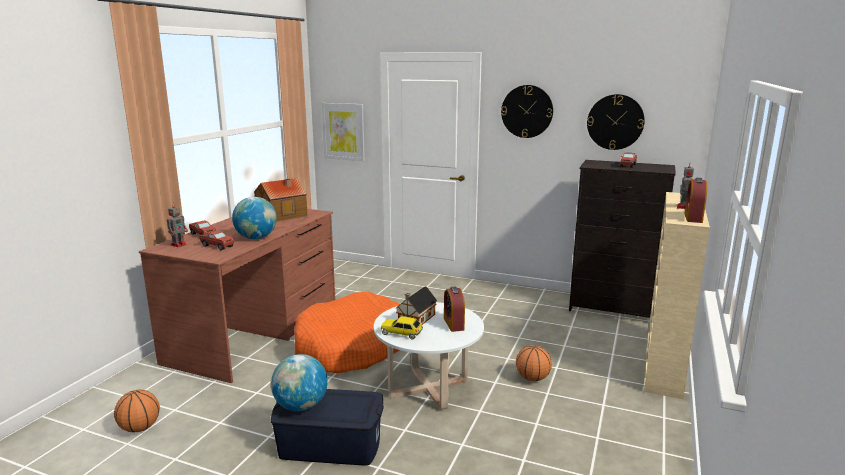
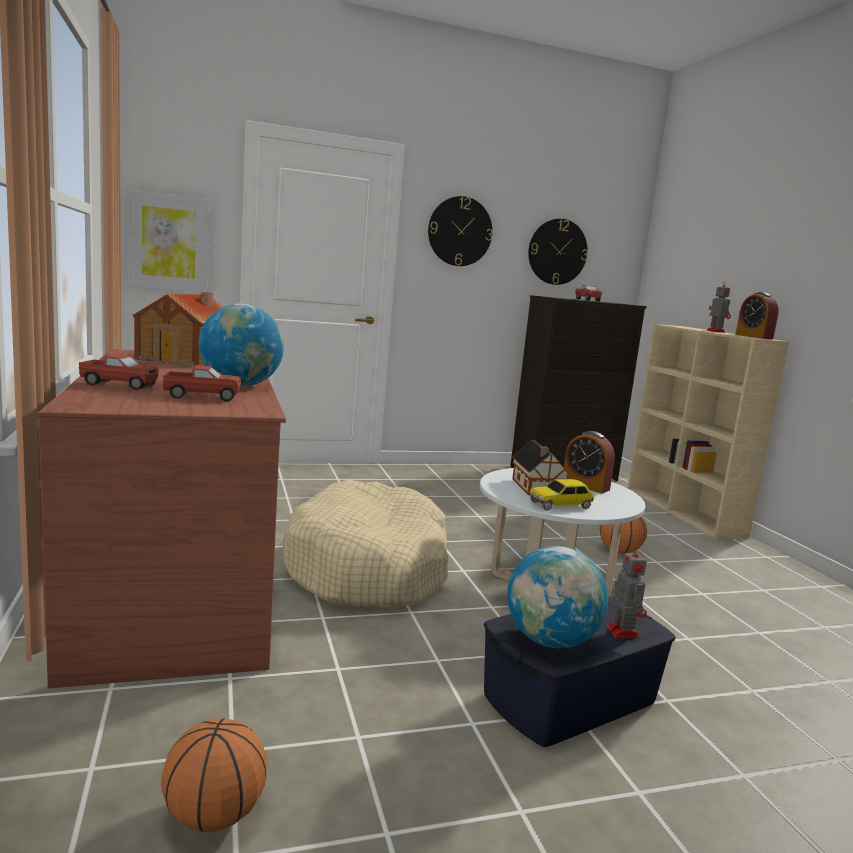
camera: 40 degrees left, 5 degrees down
toy robot [167,202,188,247] -> toy robot moved to [607,545,647,638]
orange dog bed [295,292,400,373] -> beige dog bed [282,480,448,607]

